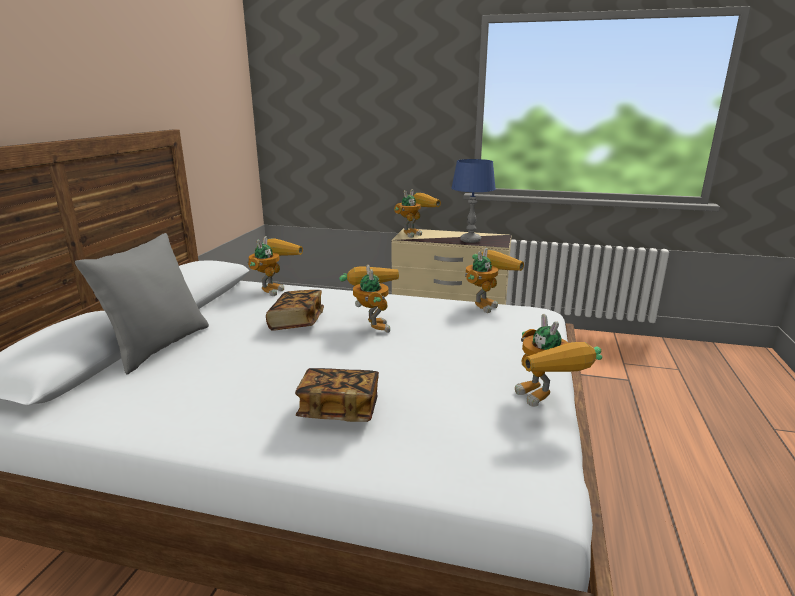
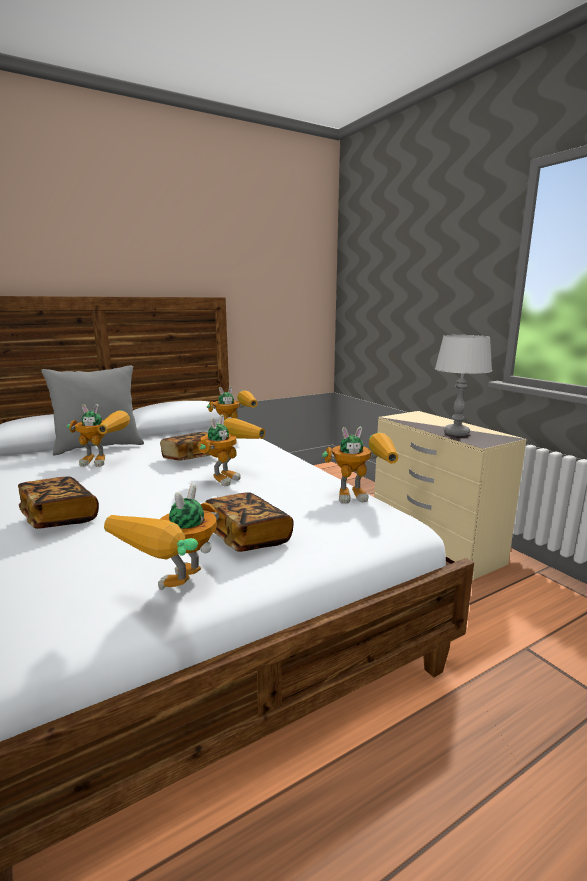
camera: 45 degrees right, 5 degrees down
toy robot [394,189,441,238] -> toy robot moved to [67,404,130,467]
blue table lamp [451,159,496,243] -> grey table lamp [435,335,492,436]
none -> book [206,492,294,552]

